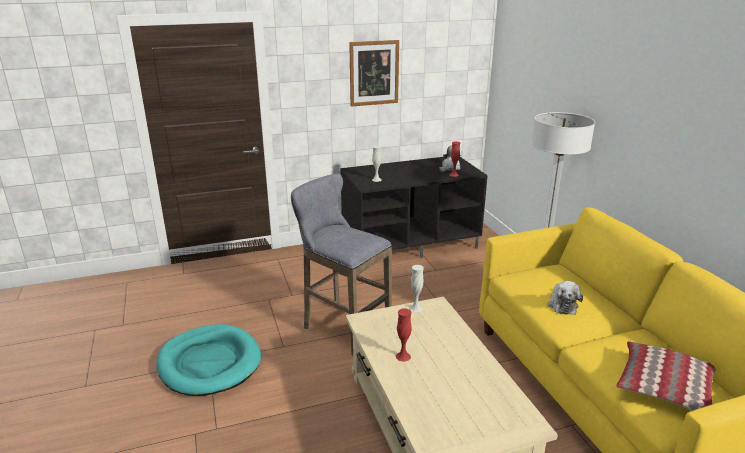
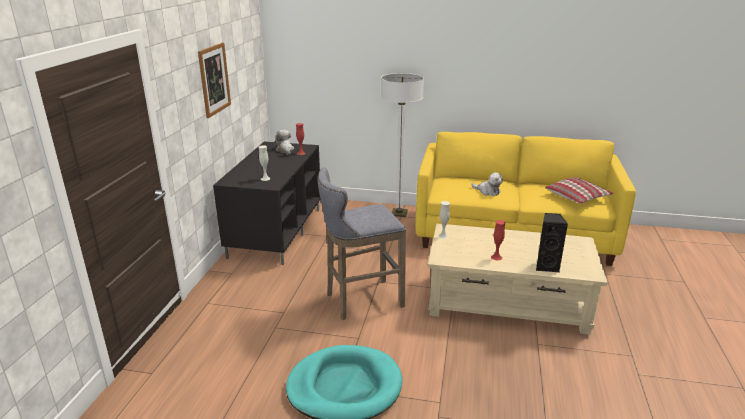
camera: 60 degrees left, 0 degrees up
none -> black speaker [536,213,568,272]

